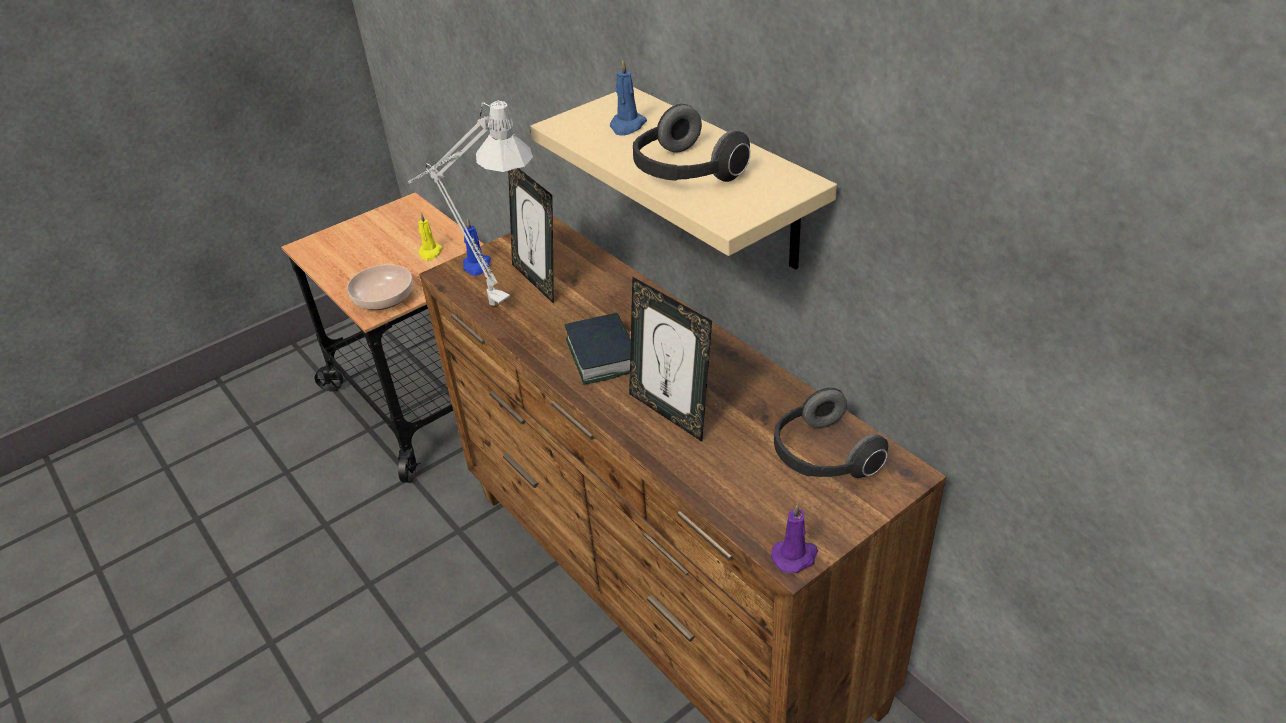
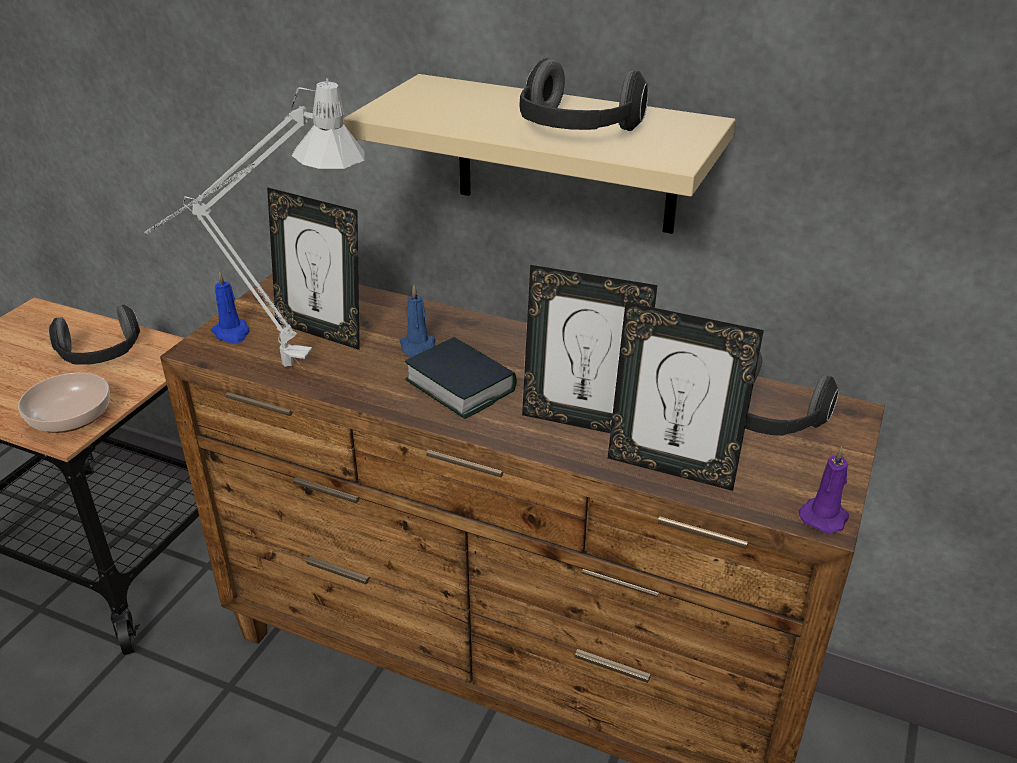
camera: 30 degrees left, 5 degrees down
yellow candle [418,213,443,261] -> headphones [49,305,140,365]
blue candle [610,59,647,136] -> blue candle moved to [400,285,436,357]
none -> picture frame [608,302,764,491]

